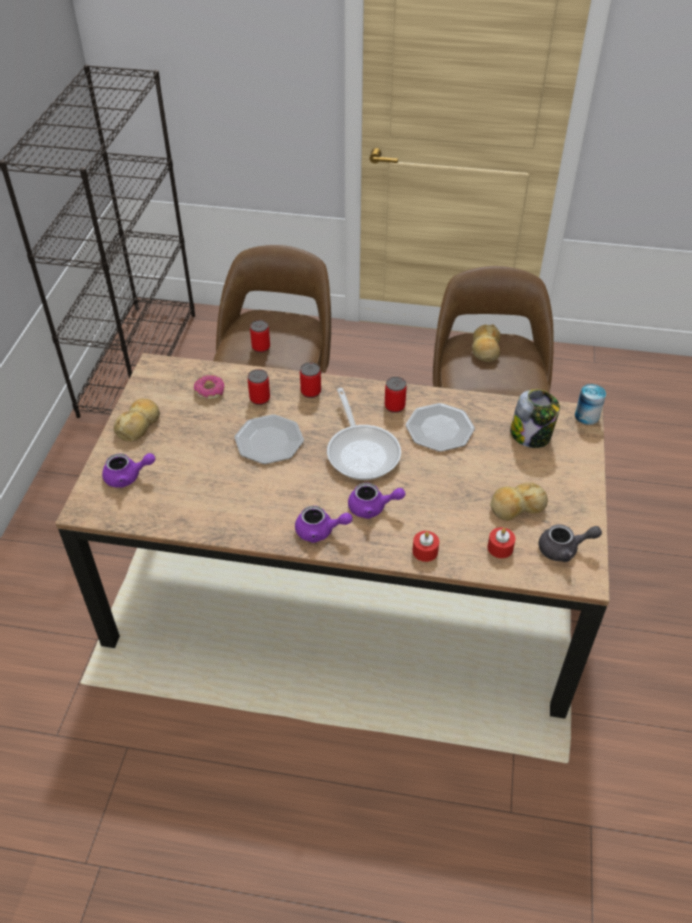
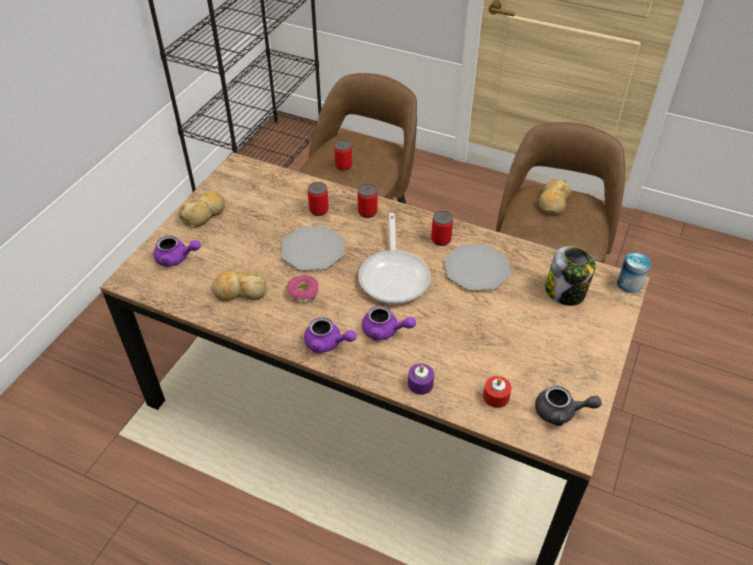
camera: 15 degrees right, 0 degrees up
donut [194,375,225,399] -> donut moved to [287,275,319,302]
red candle [412,531,439,562] -> purple candle [408,364,434,395]
bread [490,482,548,521] -> bread moved to [212,271,267,302]

